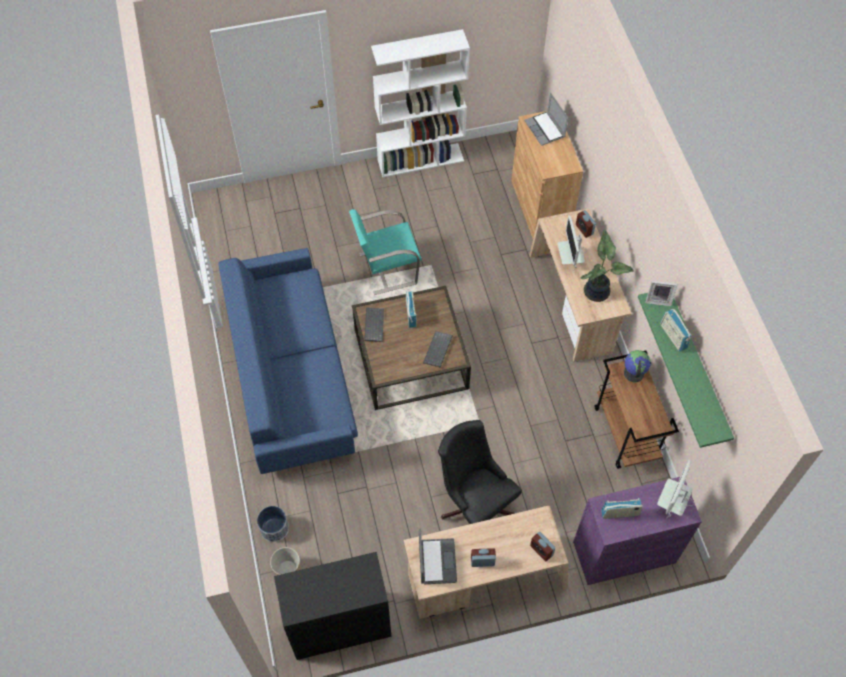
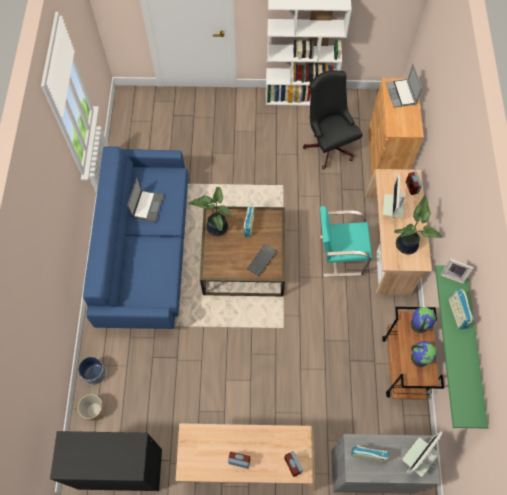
camera: 15 degrees right, 5 degrees up
turquoise chair [349,209,421,295] -> turquoise chair moved to [320,206,372,277]
keyboard [364,307,384,342] -> potted plant [188,187,233,236]
laptop [419,529,457,584] -> laptop moved to [127,178,164,222]
black office chair [438,420,522,524] -> black office chair moved to [303,70,363,169]
purple cabinet [573,477,702,585] -> grey cabinet [331,434,440,494]
none -> globe [411,341,437,367]

